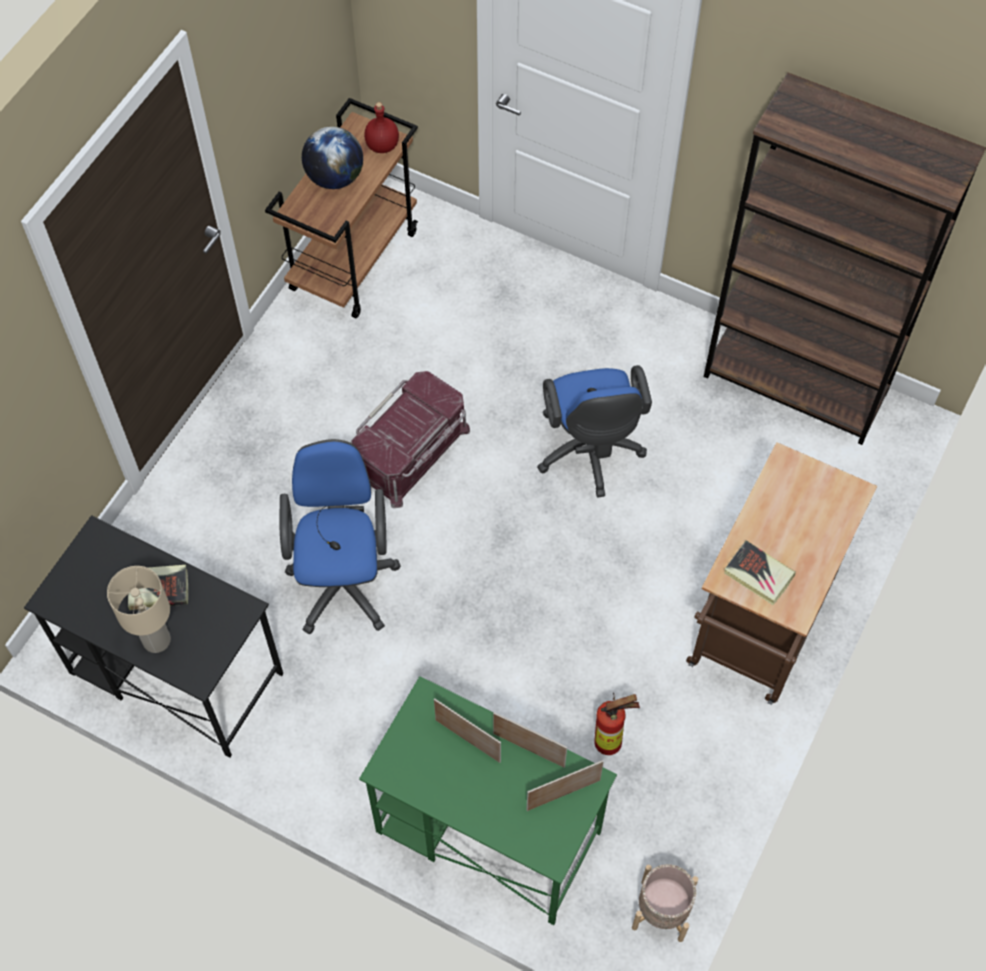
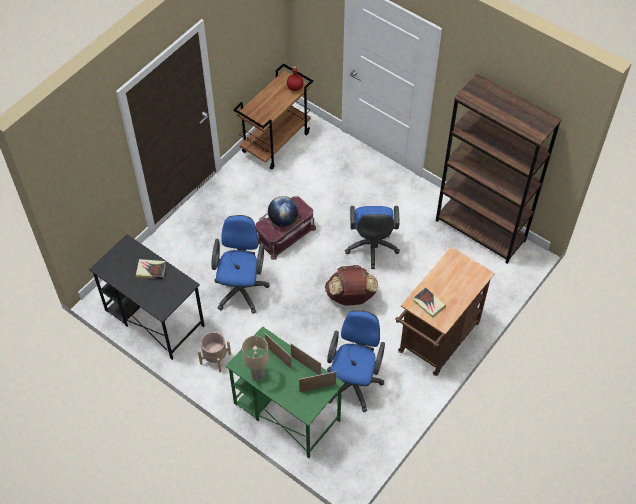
camera: 10 degrees right, 5 degrees down
beige table lamp [107,566,171,653] -> beige table lamp moved to [242,336,269,381]
globe [302,127,363,189] -> globe moved to [268,196,298,226]
fire extinguisher [594,693,640,755] -> blue office chair [327,310,385,412]
beige planter [632,864,698,942] -> beige planter moved to [198,332,231,372]
none -> brown backpack [325,265,378,306]

